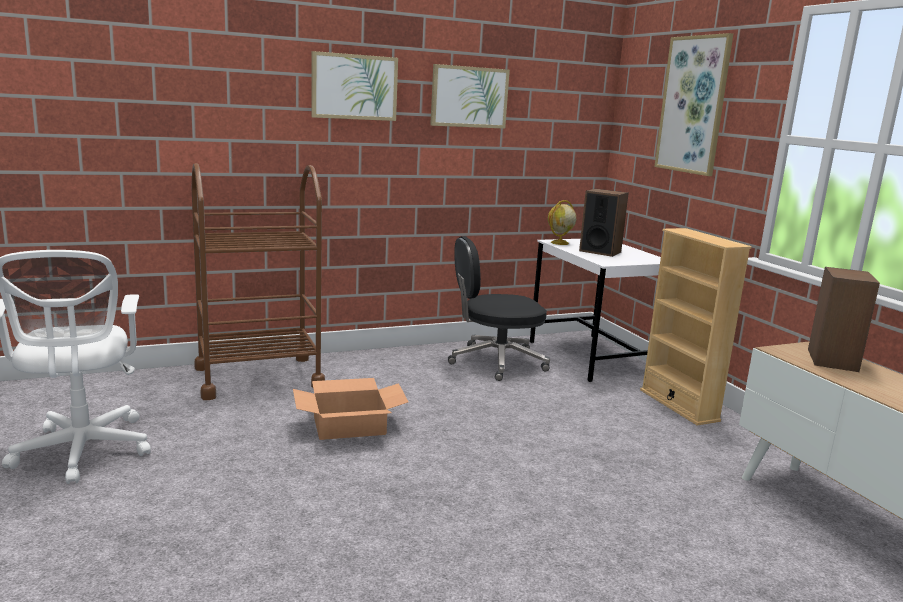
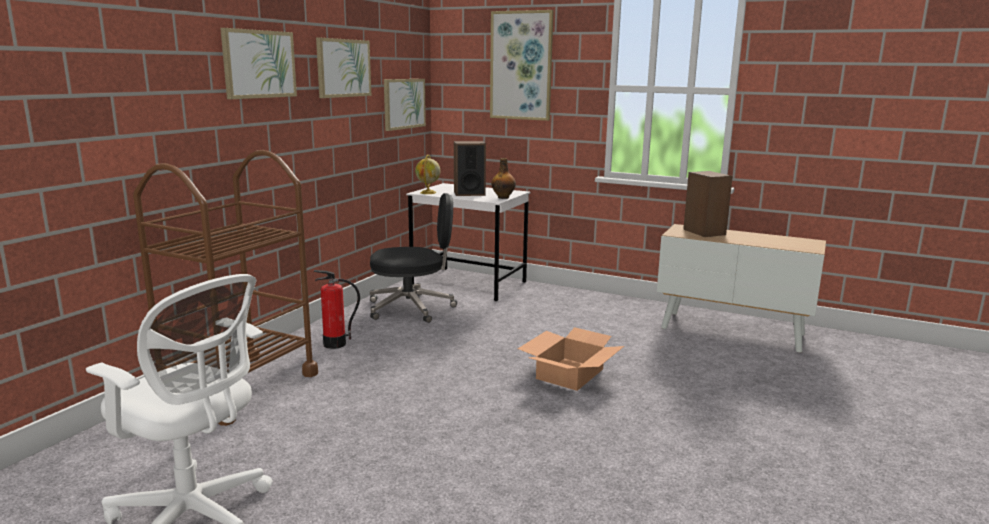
camera: 40 degrees left, 0 degrees up
cardboard box [293,378,408,440] -> cardboard box moved to [518,327,624,391]
black office chair [448,236,550,381] -> black office chair turned 135 degrees counterclockwise [370,193,457,323]
beige bookcase [640,228,751,425] -> none
none -> fire extinguisher [314,270,360,349]
none -> picture [384,79,426,131]
none -> bottle [491,158,516,199]

